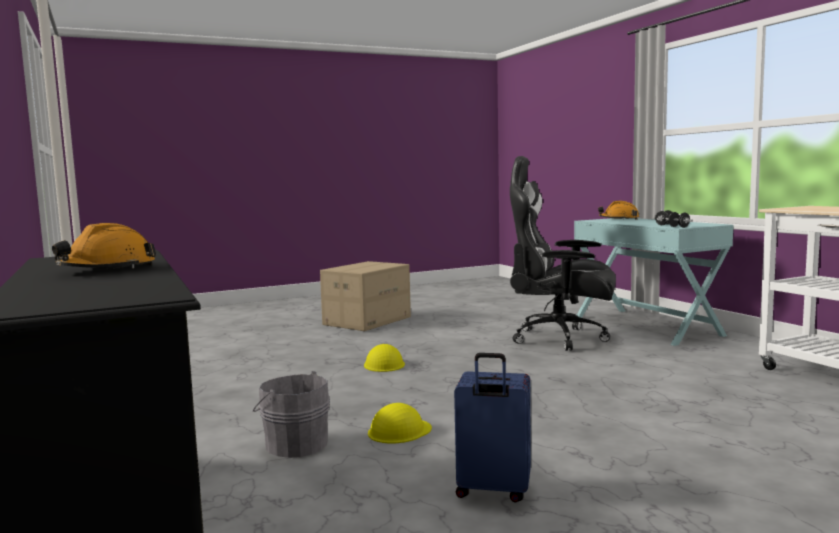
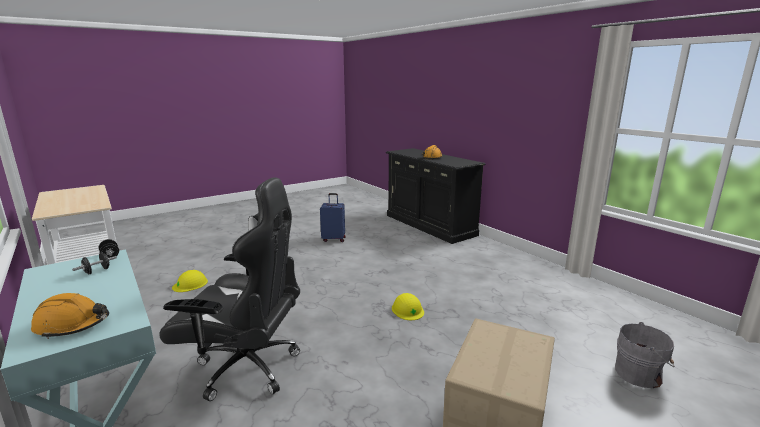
camera: 170 degrees right, 10 degrees up
grey bucket [253,371,330,458] -> grey bucket moved to [615,322,675,388]
yellow hard hat [368,403,432,443] -> yellow hard hat moved to [172,270,208,292]

